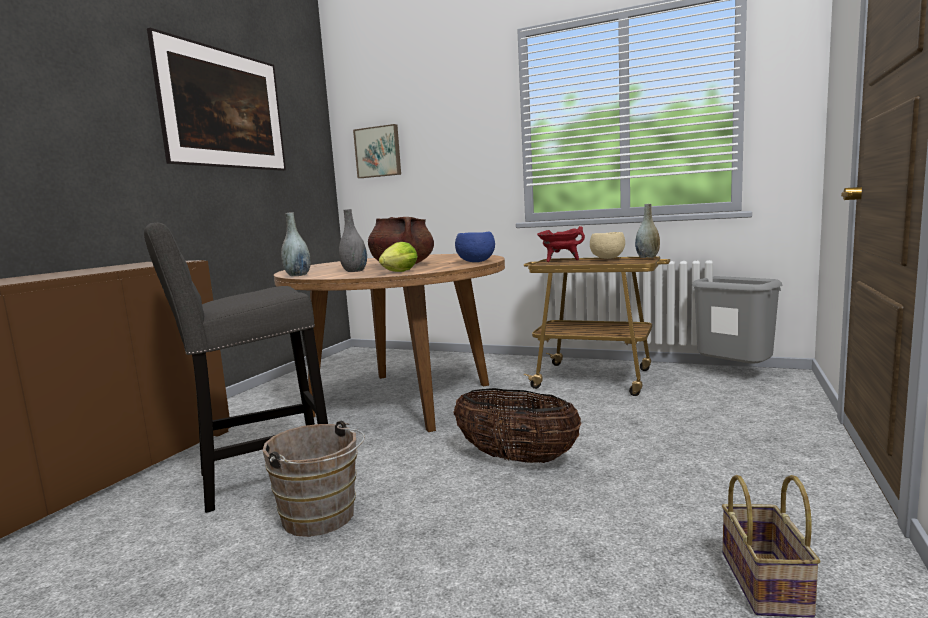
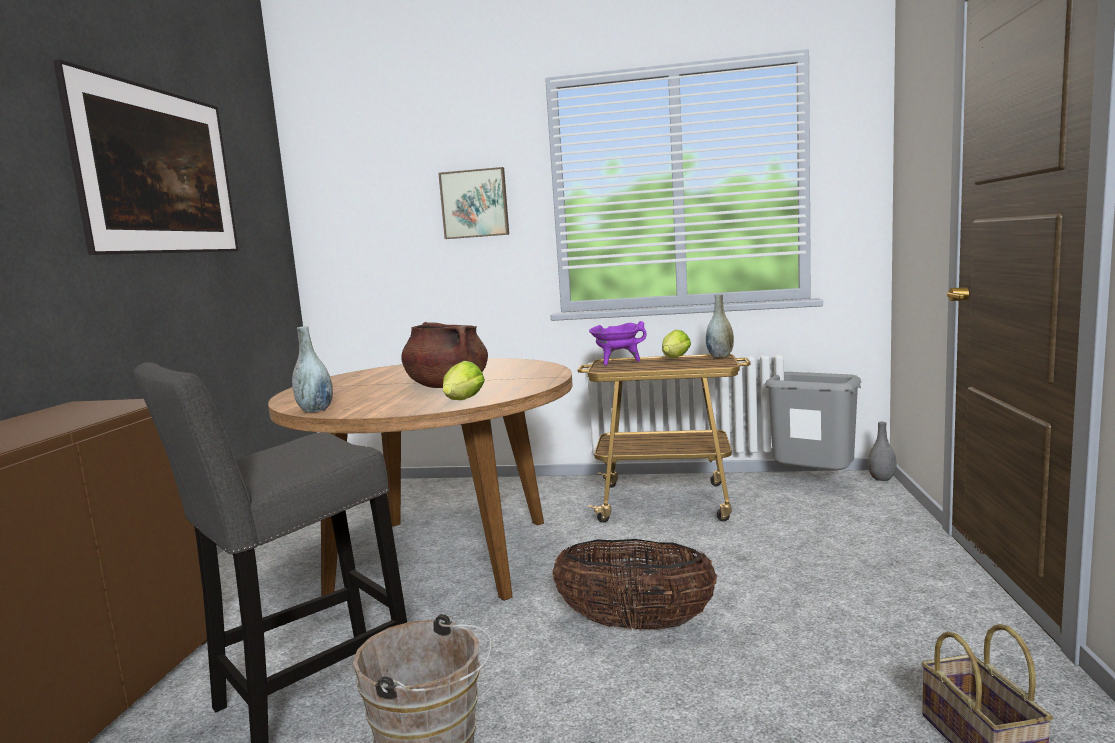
camera: 15 degrees left, 0 degrees up
grey vase [339,209,367,272] -> grey vase moved to [868,422,897,481]
picture [353,124,401,178] -> picture moved to [438,167,509,239]
blue bowl [455,232,495,262] -> none
red cooking pot [537,226,585,262] -> purple cooking pot [589,321,647,366]
beige bowl [590,232,625,259] -> lettuce [662,330,691,358]

